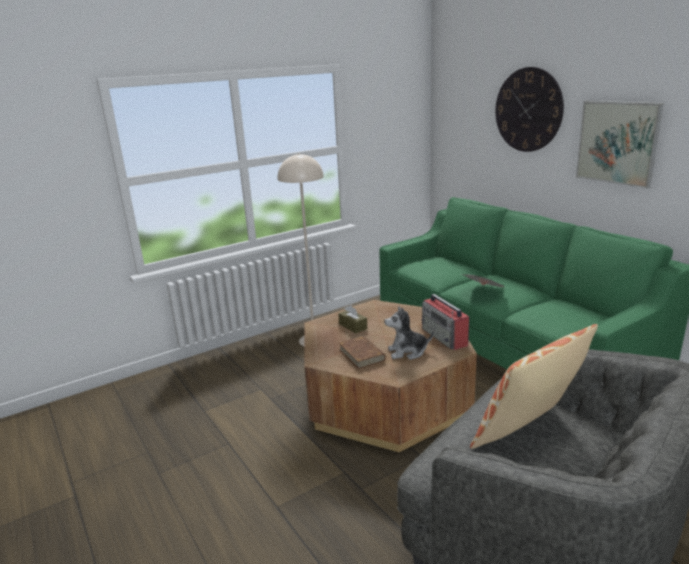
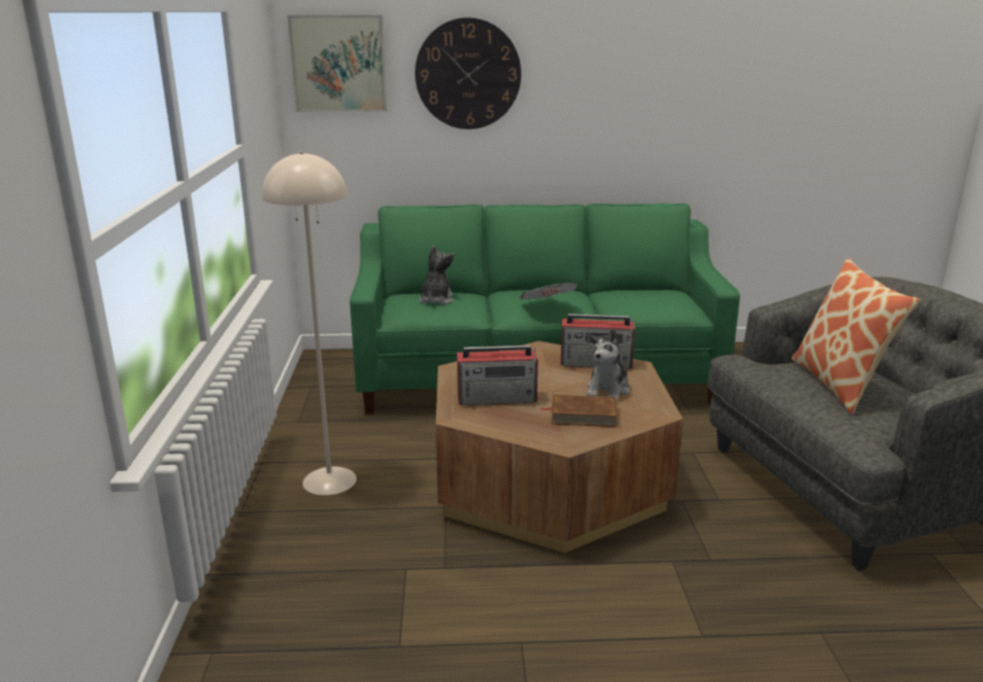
camera: 60 degrees left, 0 degrees up
brown tissue box [338,305,367,334] -> radio [457,345,538,405]
picture [576,101,664,188] -> picture moved to [287,15,387,112]
none -> plush toy [419,245,454,305]

